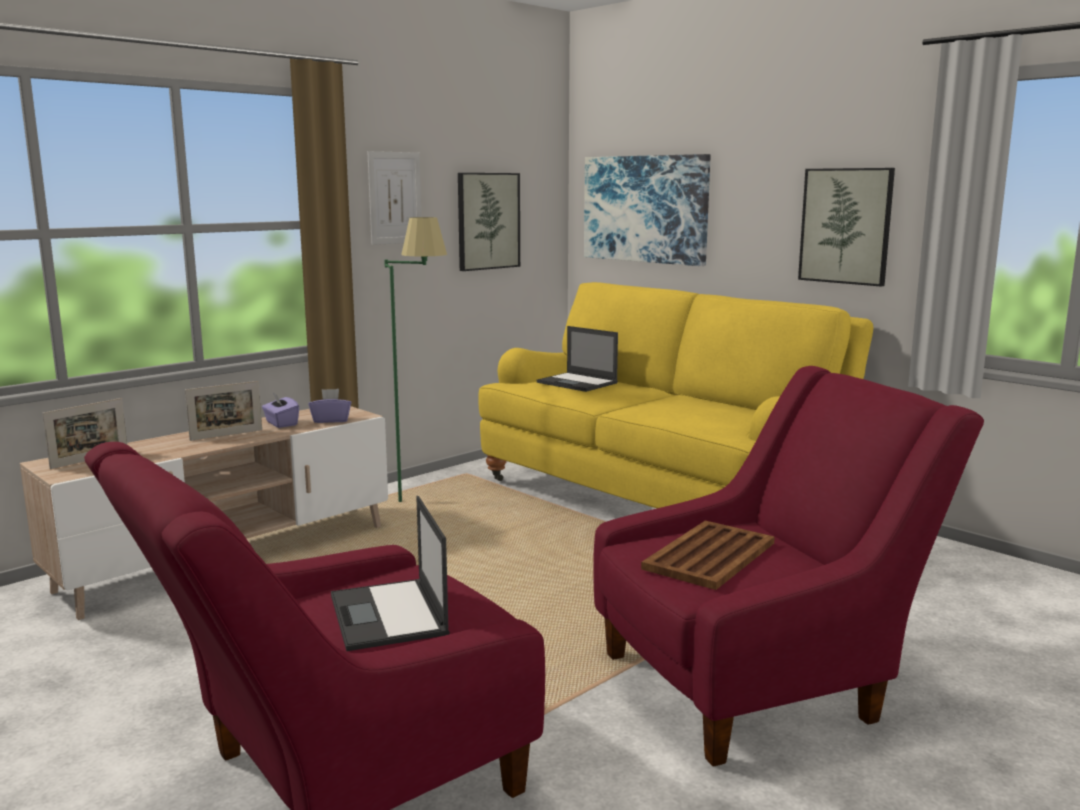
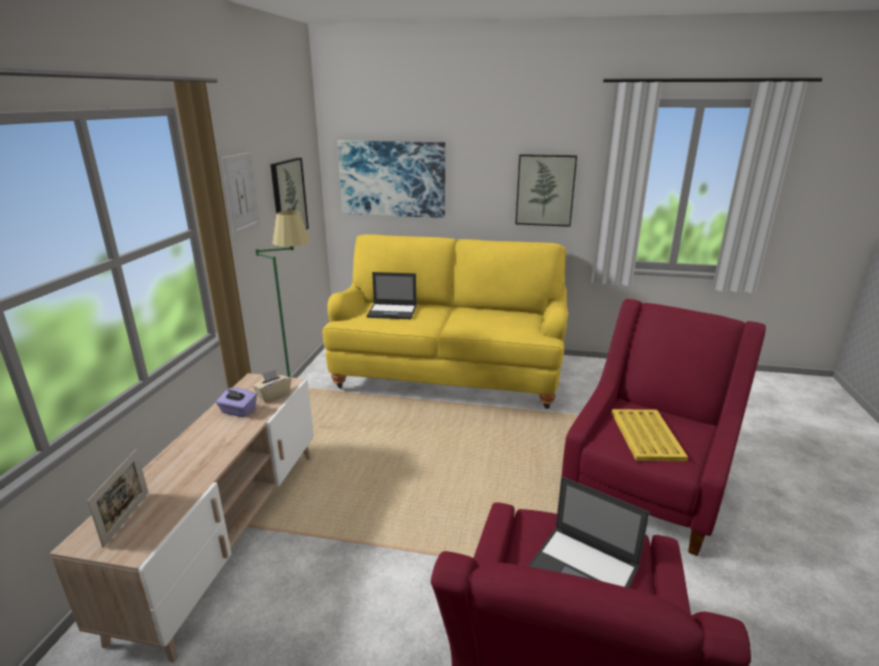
camera: 35 degrees left, 10 degrees up
picture frame [185,381,262,441] -> none
purple tissue box [309,389,352,423] -> beige tissue box [253,369,291,402]
brown tray [641,520,775,590] -> yellow tray [612,409,688,461]

